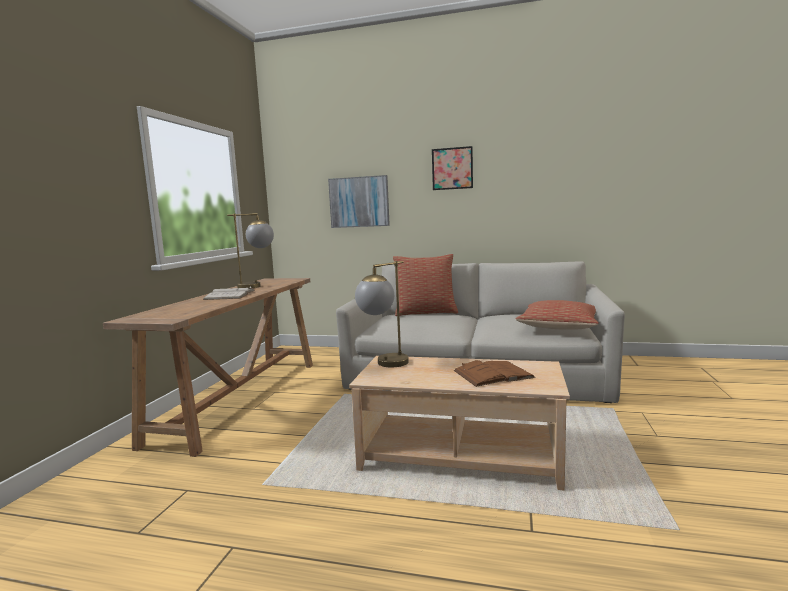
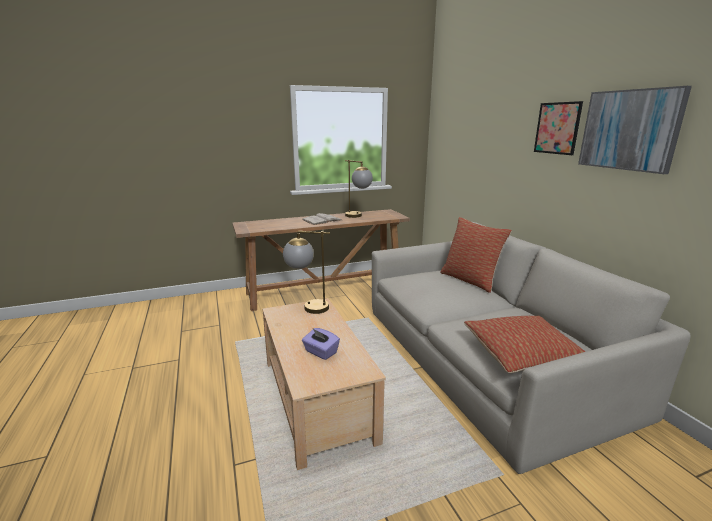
camera: 55 degrees right, 10 degrees up
picture [328,175,390,228] -> picture moved to [578,86,692,174]
brown book [453,360,535,387] -> purple tissue box [302,328,340,360]

